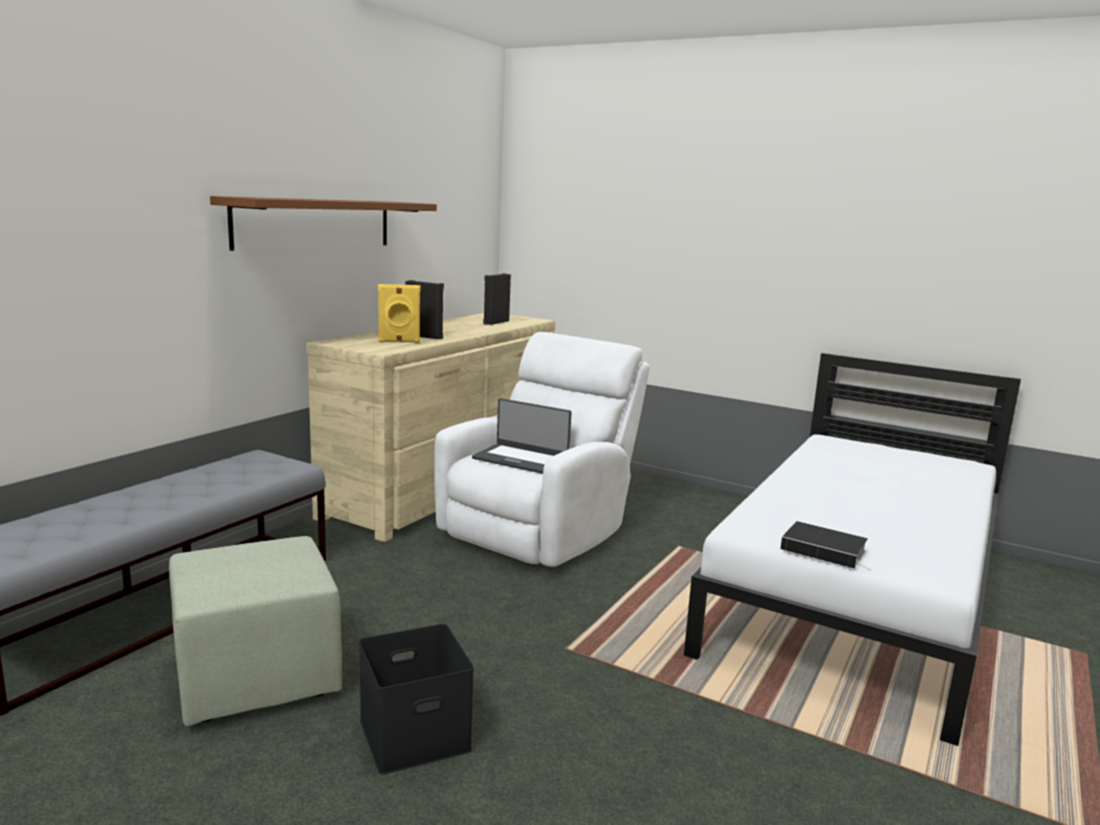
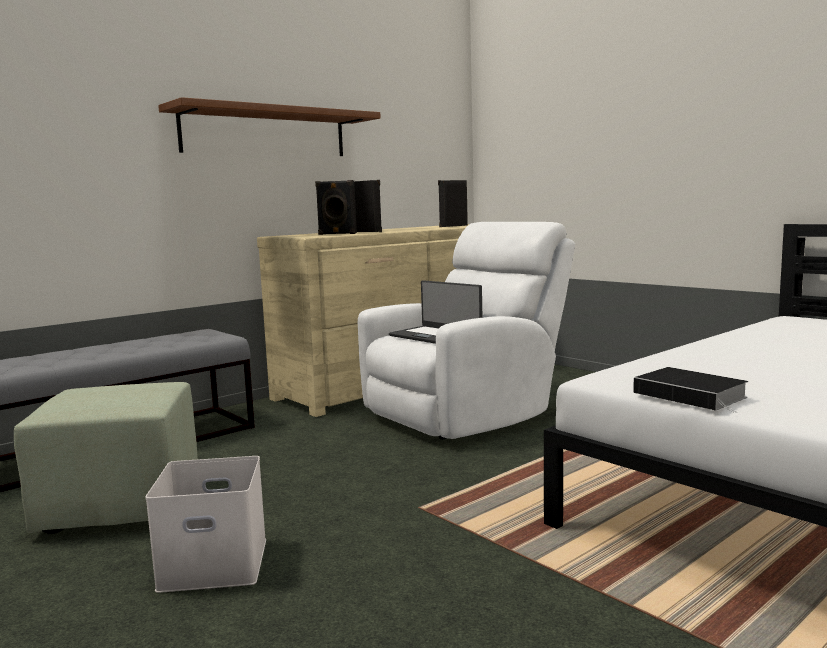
camera: 20 degrees right, 5 degrees down
black storage box [359,624,474,775] -> white storage box [145,456,266,593]
yellow speaker [378,284,420,343] -> black speaker [315,180,357,235]

